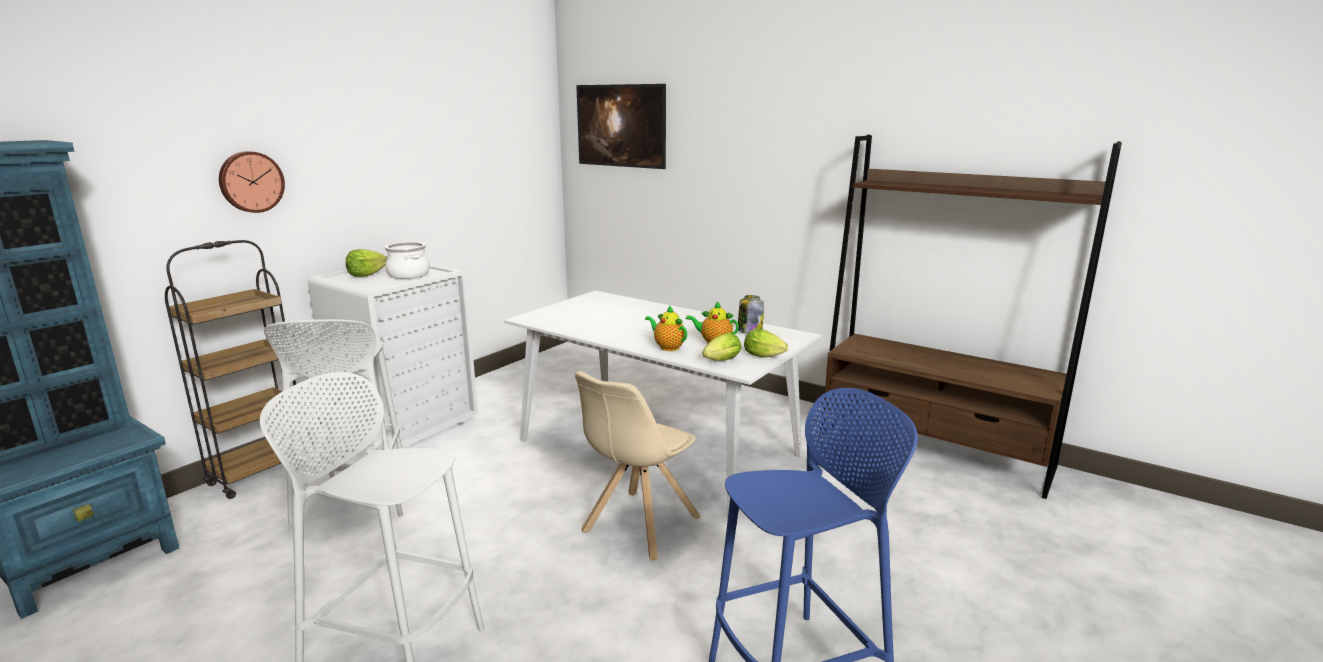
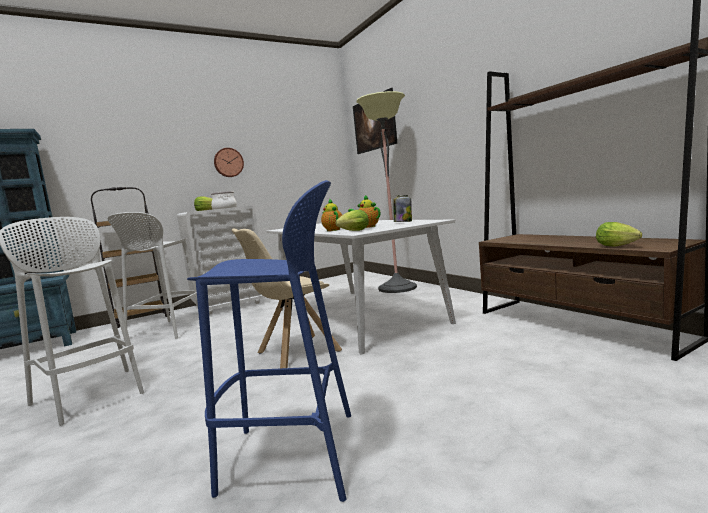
camera: 25 degrees right, 10 degrees down
wall clock [219,151,285,213] -> wall clock moved to [214,148,244,177]
lettuce [744,329,788,357] -> lettuce moved to [596,222,642,247]
none -> floor lamp [356,91,417,293]

